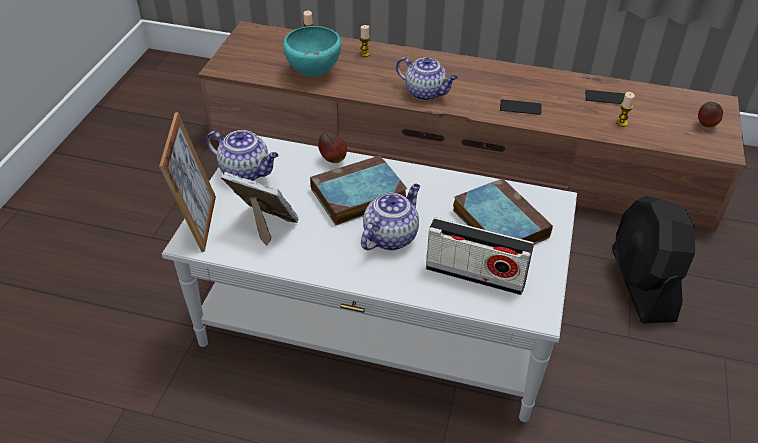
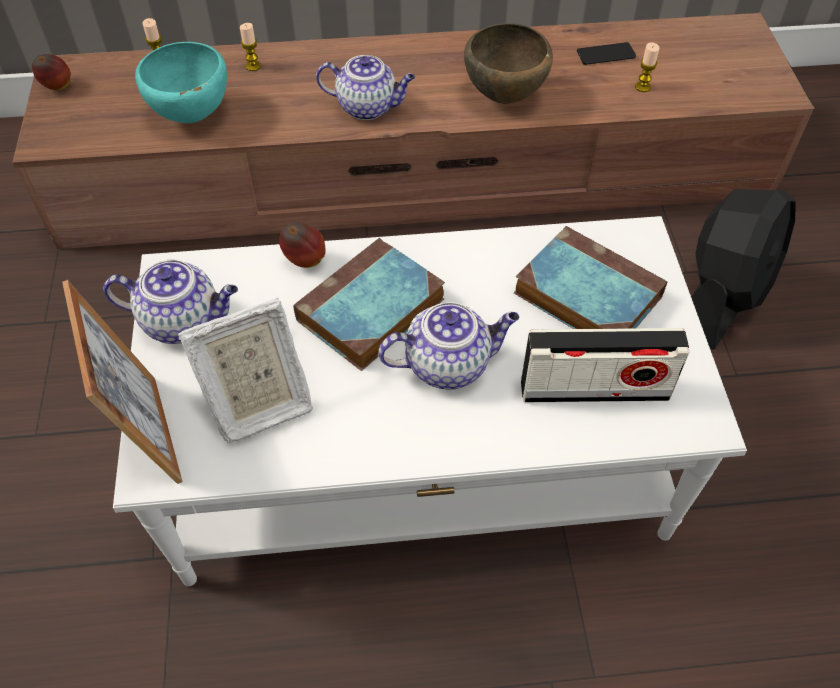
camera: 20 degrees left, 10 degrees up
picture frame [221,172,299,245] -> picture frame turned 150 degrees clockwise [178,298,313,443]
teapot [361,184,420,251] -> teapot turned 60 degrees clockwise [378,302,519,389]
phone [500,99,541,115] -> brown bowl [464,23,553,104]
black fan [612,196,695,323] -> black fan turned 120 degrees counterclockwise [691,189,796,350]
apple [698,102,723,128] -> apple moved to [32,54,71,90]

